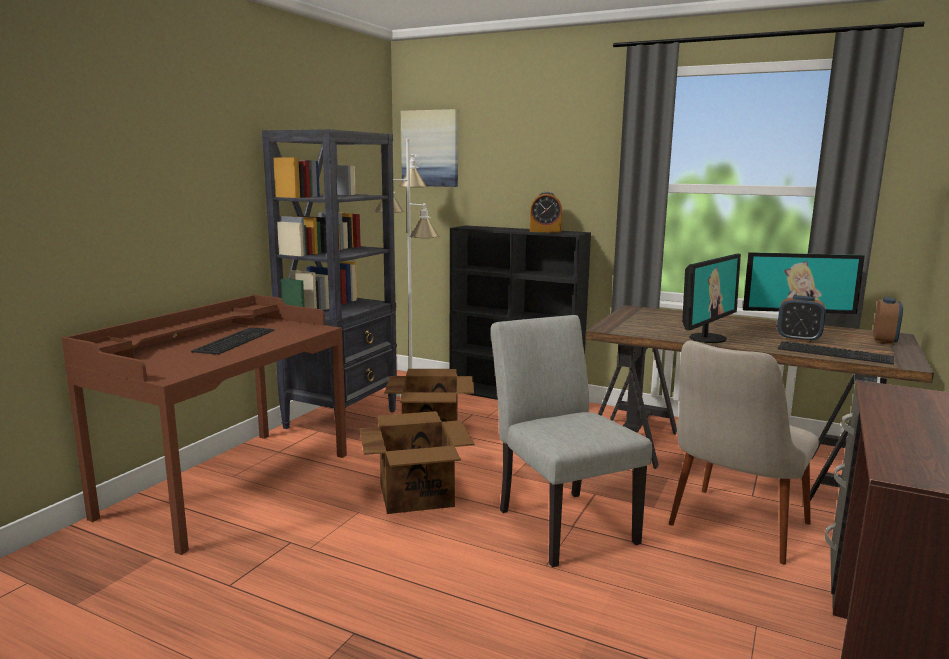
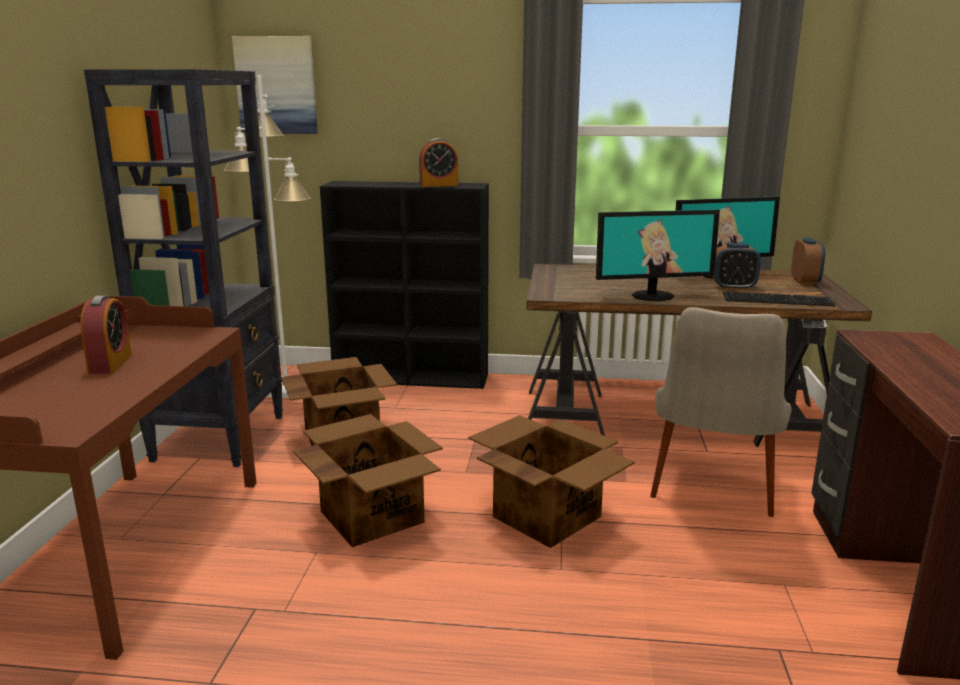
camera: 20 degrees left, 5 degrees up
keyboard [191,327,275,355] -> alarm clock [80,295,132,374]
grey chair [491,315,652,567] -> cardboard box [468,415,635,548]
monitor [682,254,741,343] -> monitor turned 60 degrees clockwise [596,210,720,301]

